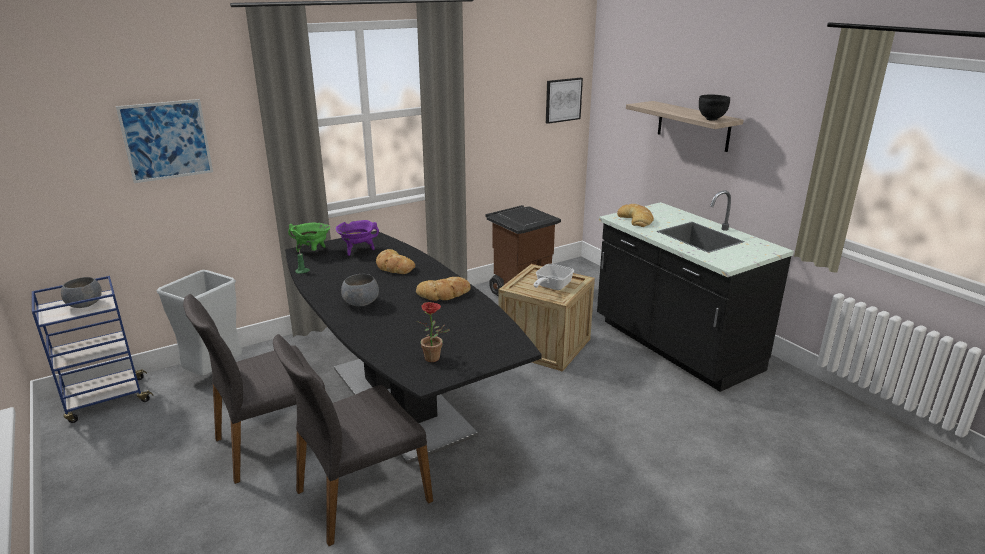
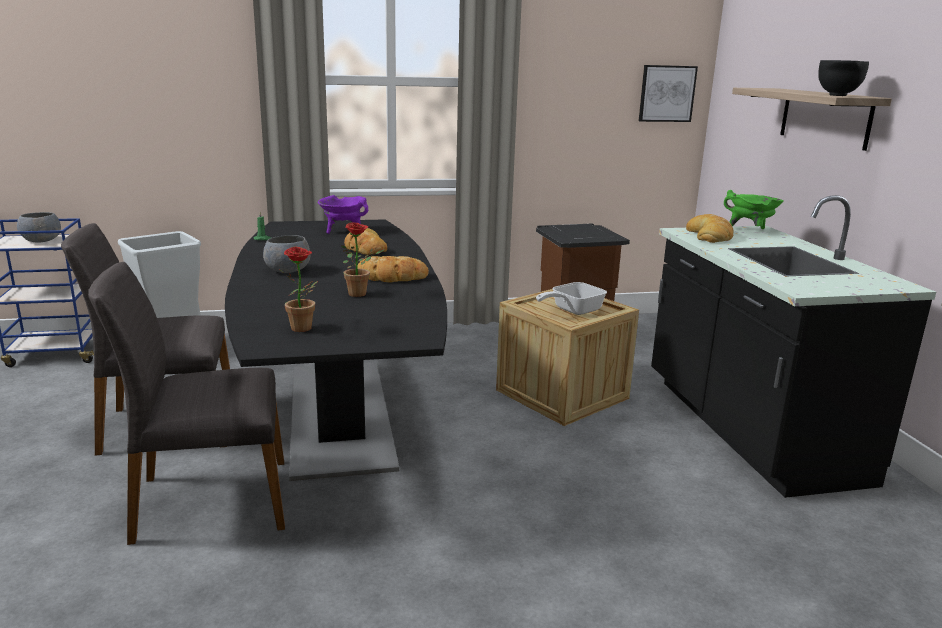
camera: 20 degrees right, 5 degrees down
picture [116,99,213,183] -> none
green cooking pot [288,223,330,252] -> green cooking pot moved to [724,190,784,229]
none -> potted plant [341,222,385,297]

